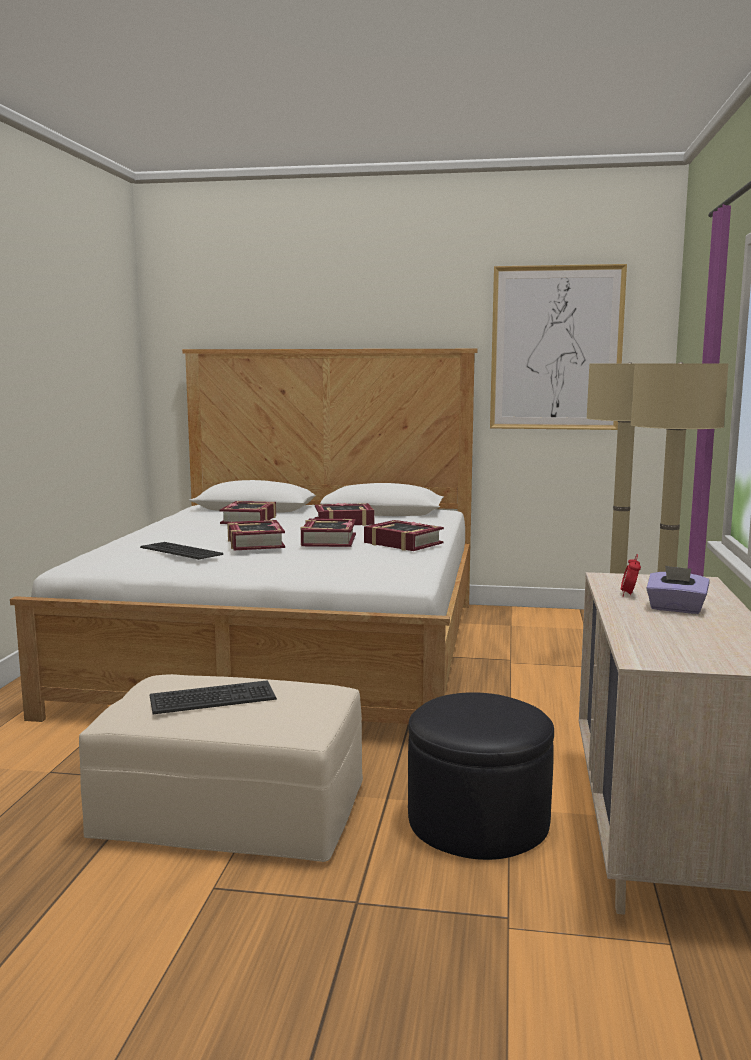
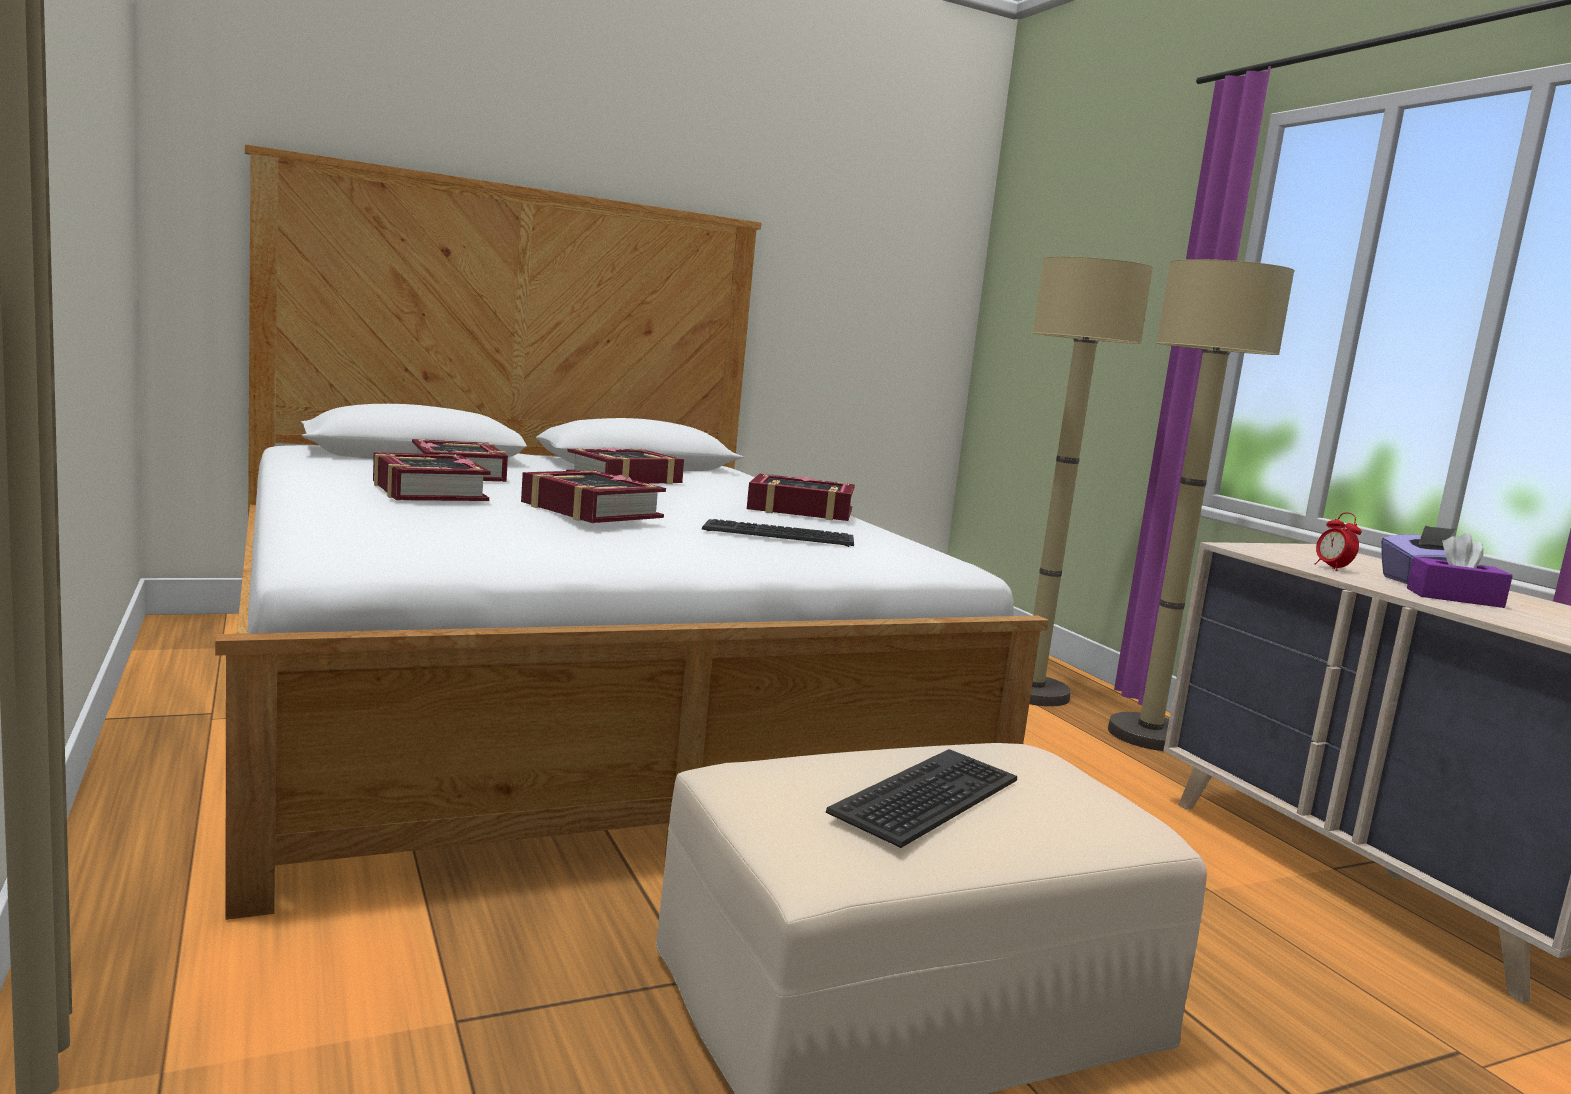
camera: 35 degrees left, 0 degrees up
keyboard [140,542,223,560] -> keyboard moved to [702,519,854,547]
book [301,518,356,547] -> book moved to [373,452,491,501]
black ottoman [408,692,554,860] -> none
picture [490,264,627,430] -> none
none -> purple tissue box [1407,533,1513,608]

